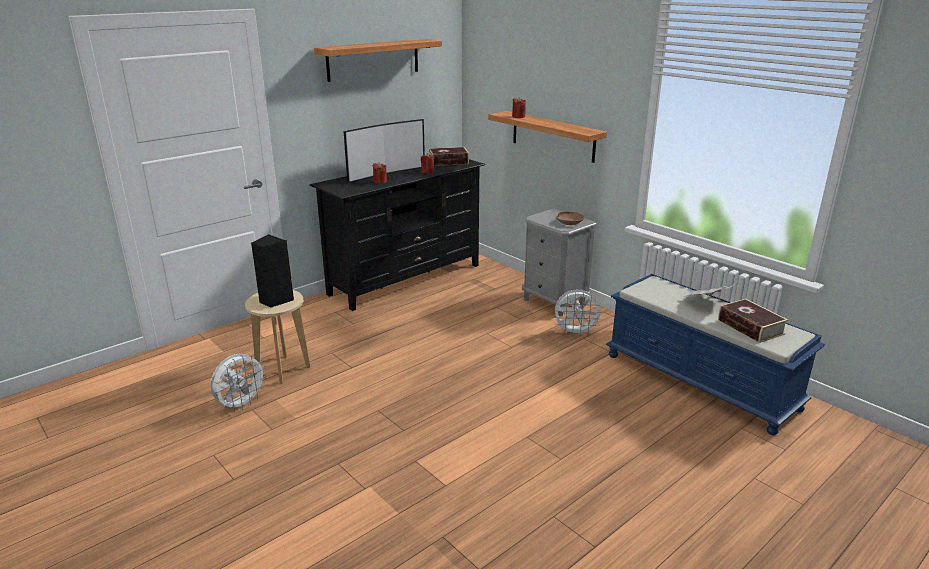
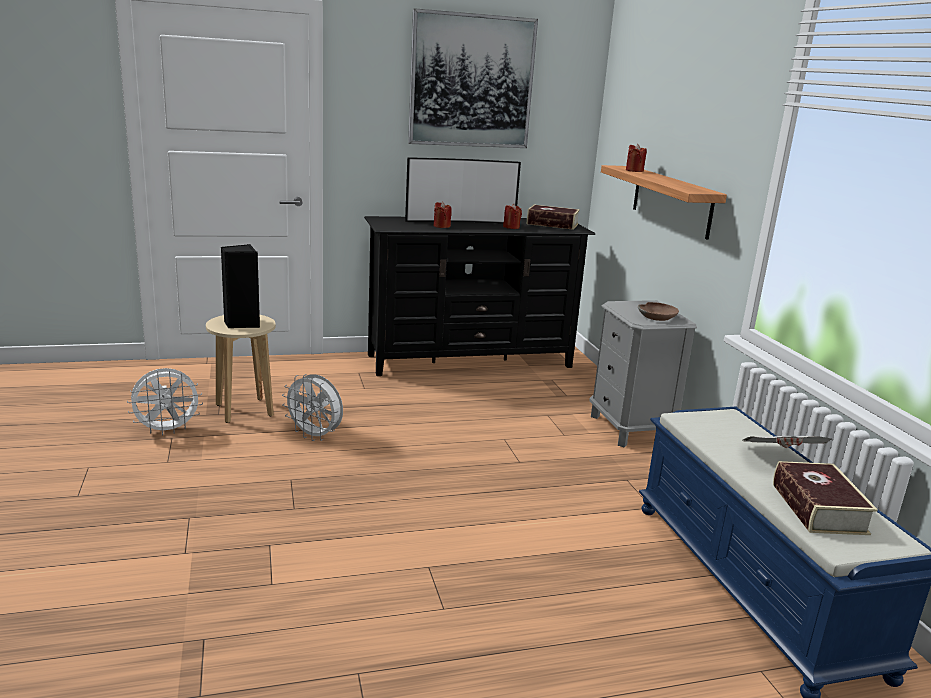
camera: 25 degrees right, 5 degrees down
shelf [314,39,442,82] -> picture [408,8,538,148]
white fan [552,290,603,336] -> white fan moved to [282,374,343,441]

